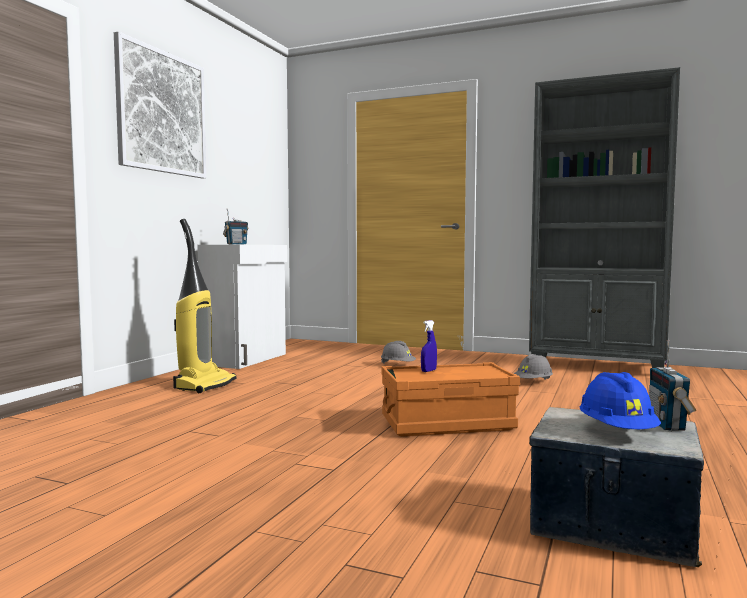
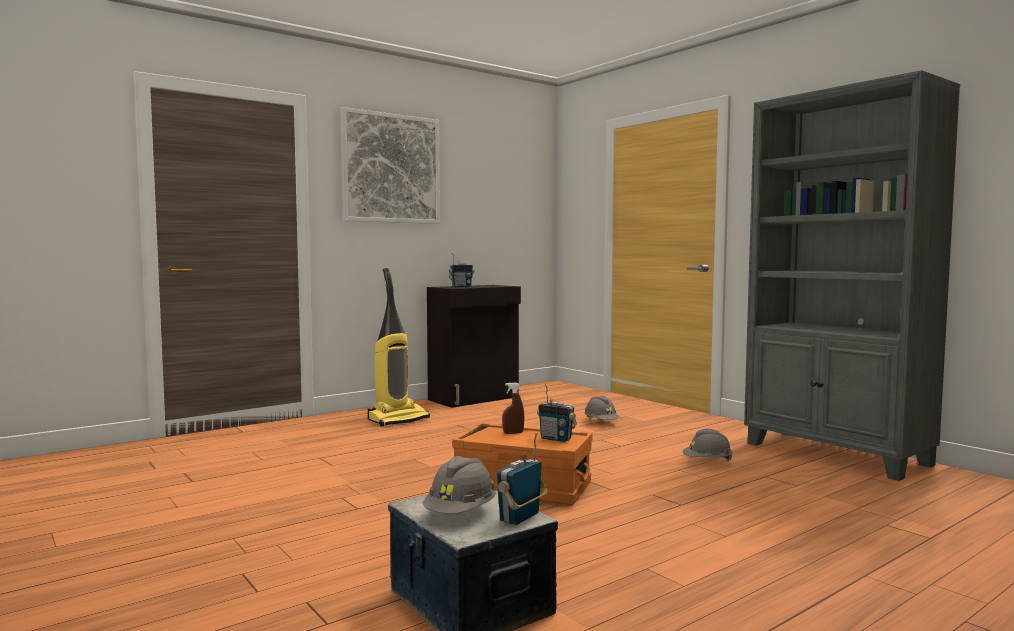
camera: 30 degrees right, 0 degrees up
white cabinet [197,245,287,369] -> black cabinet [427,285,521,408]
blue spray bottle [421,320,437,372] -> brown spray bottle [503,383,524,434]
blue hard hat [580,372,661,429] -> grey hard hat [423,456,496,514]
none -> radio [537,384,577,442]

